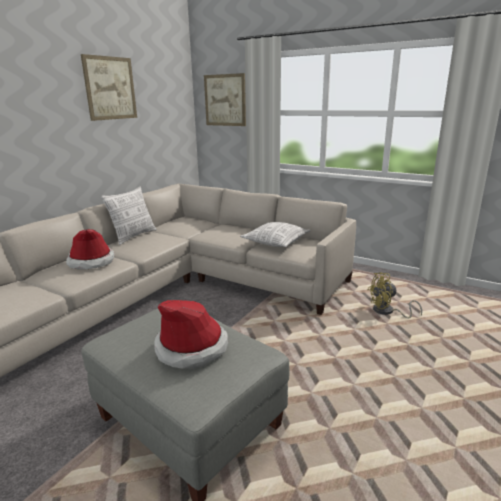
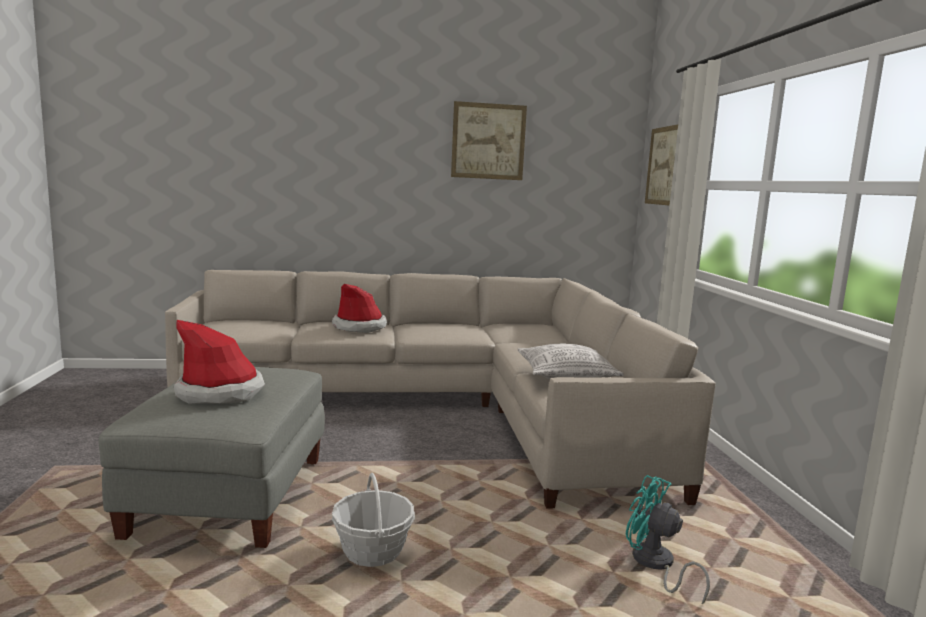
camera: 50 degrees right, 10 degrees down
pillow [101,186,157,245] -> none
yellow fan [368,272,422,318] -> turquoise fan [626,475,710,604]
none -> basket [332,473,415,567]

